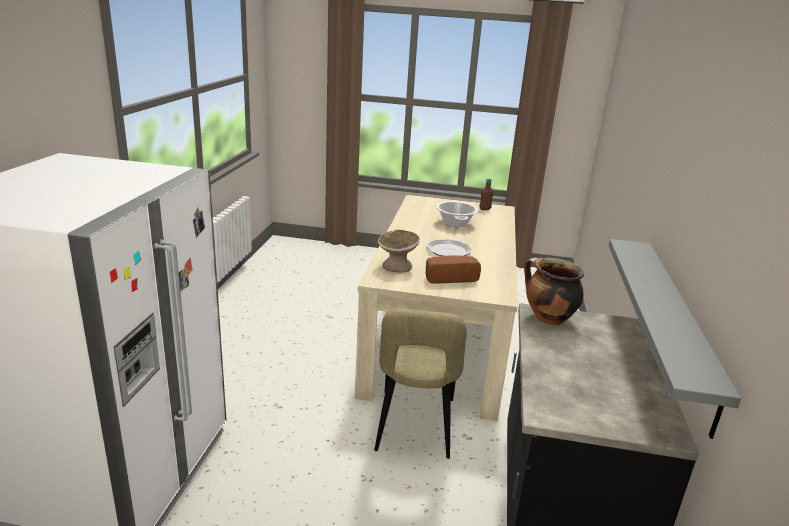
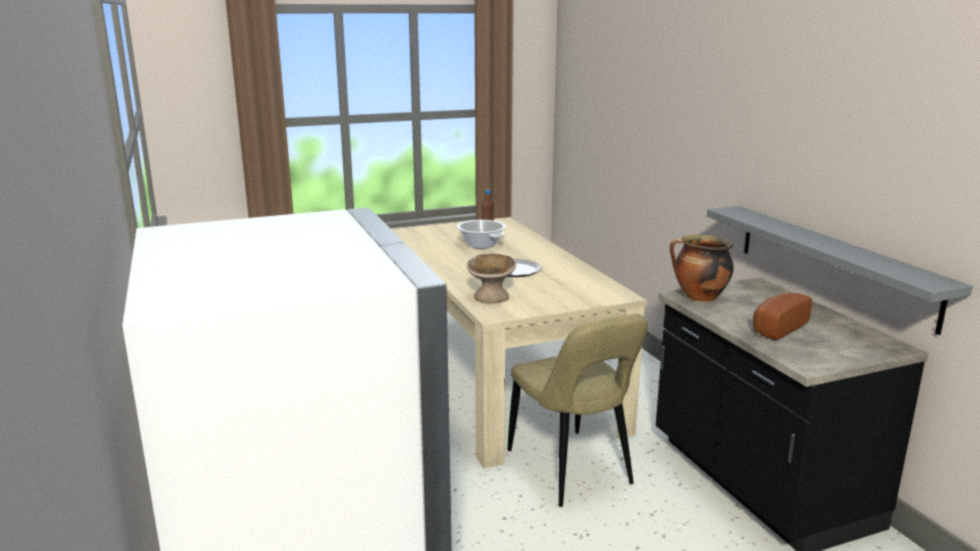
camera: 30 degrees left, 5 degrees down
bread [426,255,481,284] -> bread moved to [753,293,812,340]

